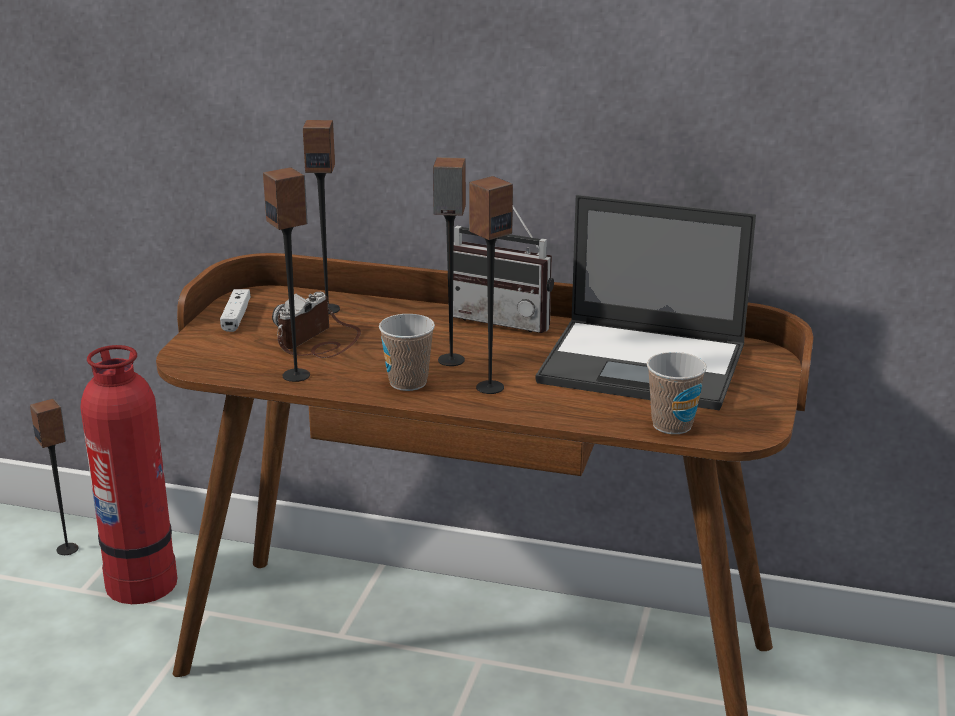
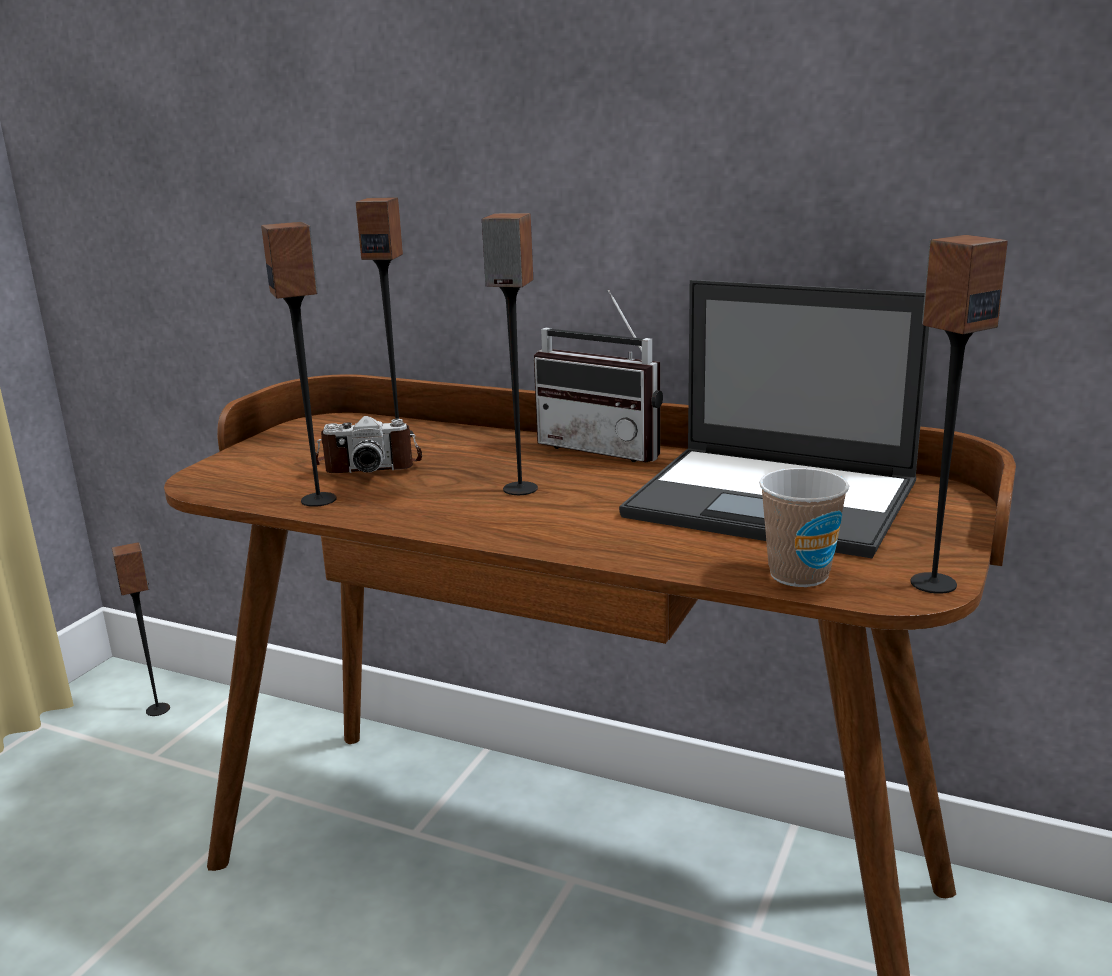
camera: 10 degrees right, 5 degrees down
fire extinguisher [80,345,177,604] -> none
white game controller [220,289,251,332] -> none
camera [272,292,361,358] -> camera turned 135 degrees counterclockwise [316,416,422,473]
cup [379,314,435,391] -> none
speaker [469,176,513,394] -> speaker moved to [910,235,1008,594]

